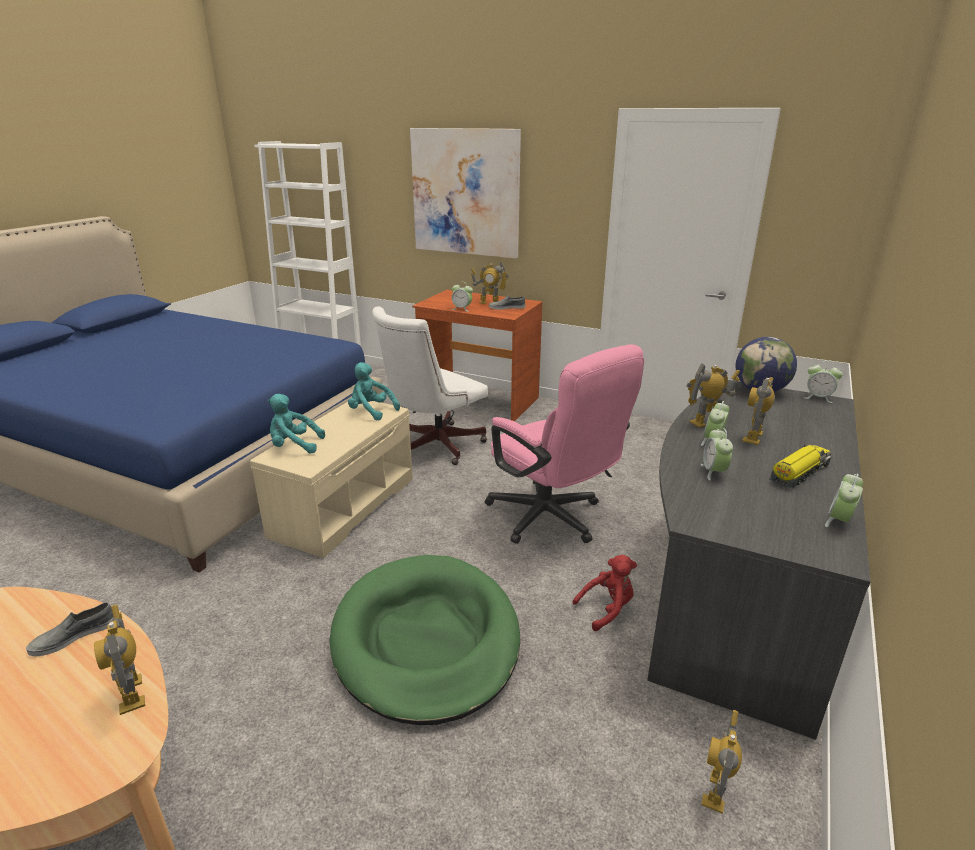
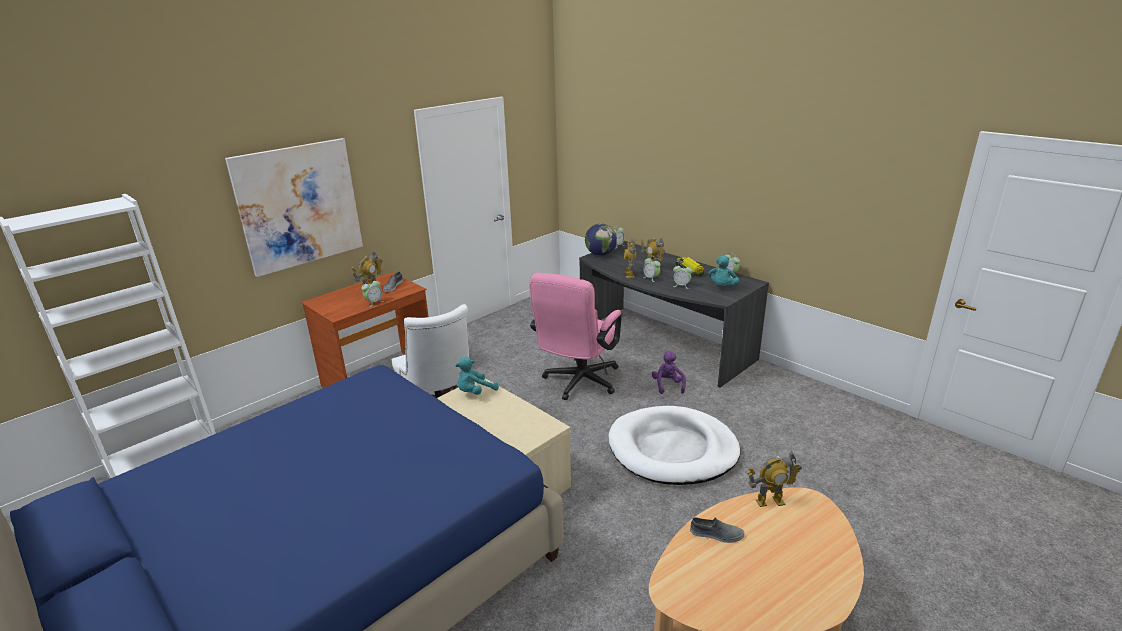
camera: 70 degrees left, 0 degrees up
grey shoe [26,602,114,657] -> grey shoe turned 60 degrees counterclockwise [690,517,744,543]
turquoise plush toy [268,394,325,454] -> turquoise plush toy moved to [708,256,739,286]
green dog bed [330,555,520,725] -> white dog bed [608,406,740,485]
pink office chair [485,344,644,544] -> pink office chair turned 135 degrees clockwise [529,273,622,400]
red plush toy [572,555,637,631] -> purple plush toy [652,351,686,394]
toy robot [701,710,742,814] -> none

